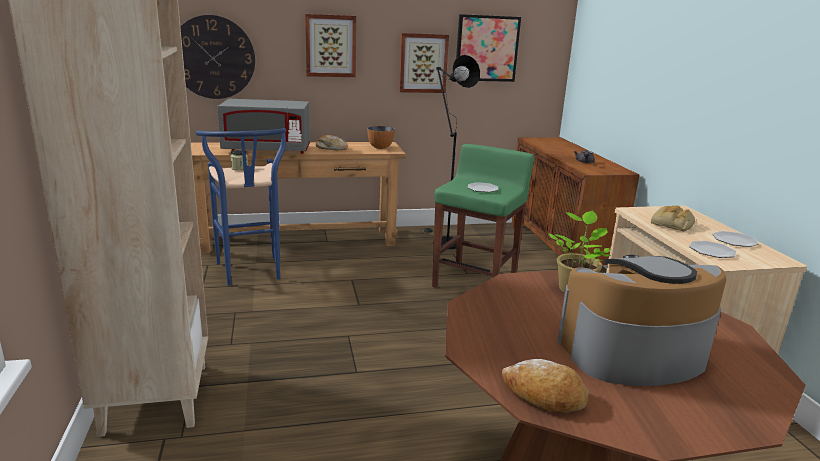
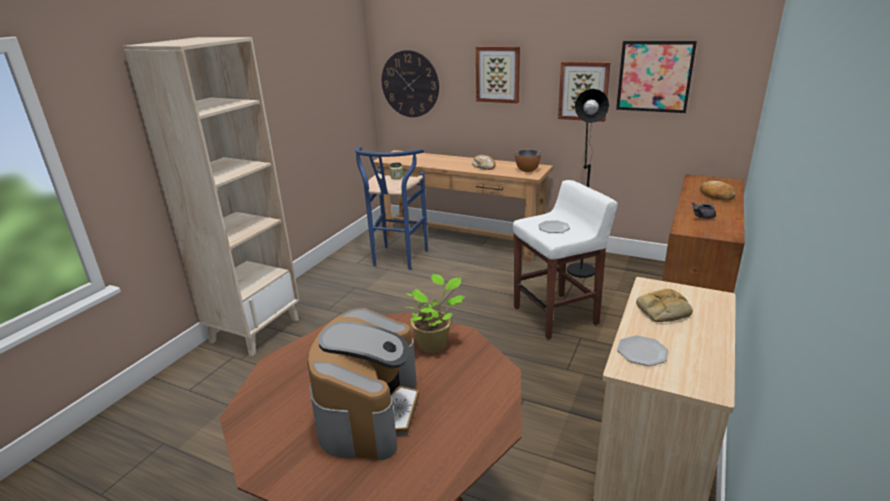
camera: 40 degrees right, 5 degrees up
grey microwave [217,99,310,154] -> none
green stool [432,144,535,287] -> white stool [513,180,618,339]
bread [502,359,589,412] -> bread moved to [700,181,735,200]
coffee machine [557,255,727,386] -> coffee machine turned 75 degrees clockwise [307,308,419,460]
plate [713,231,759,247] -> none

